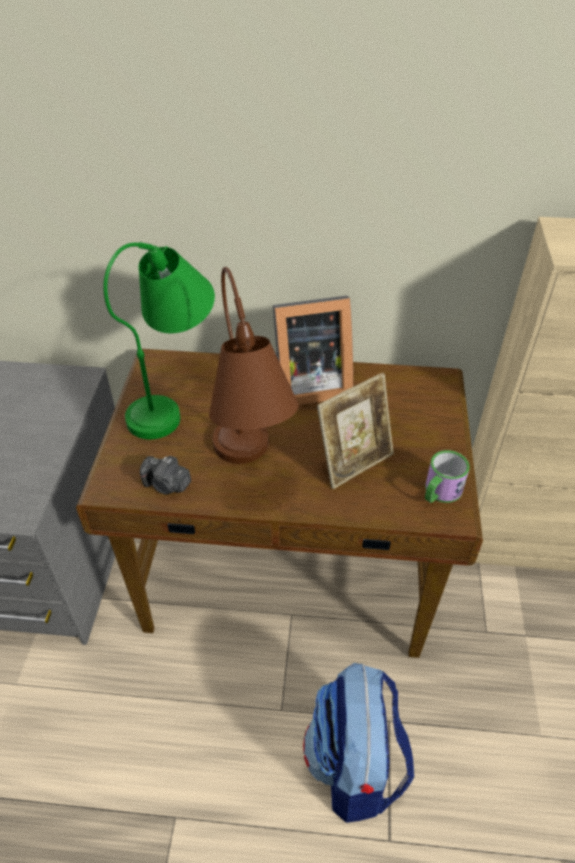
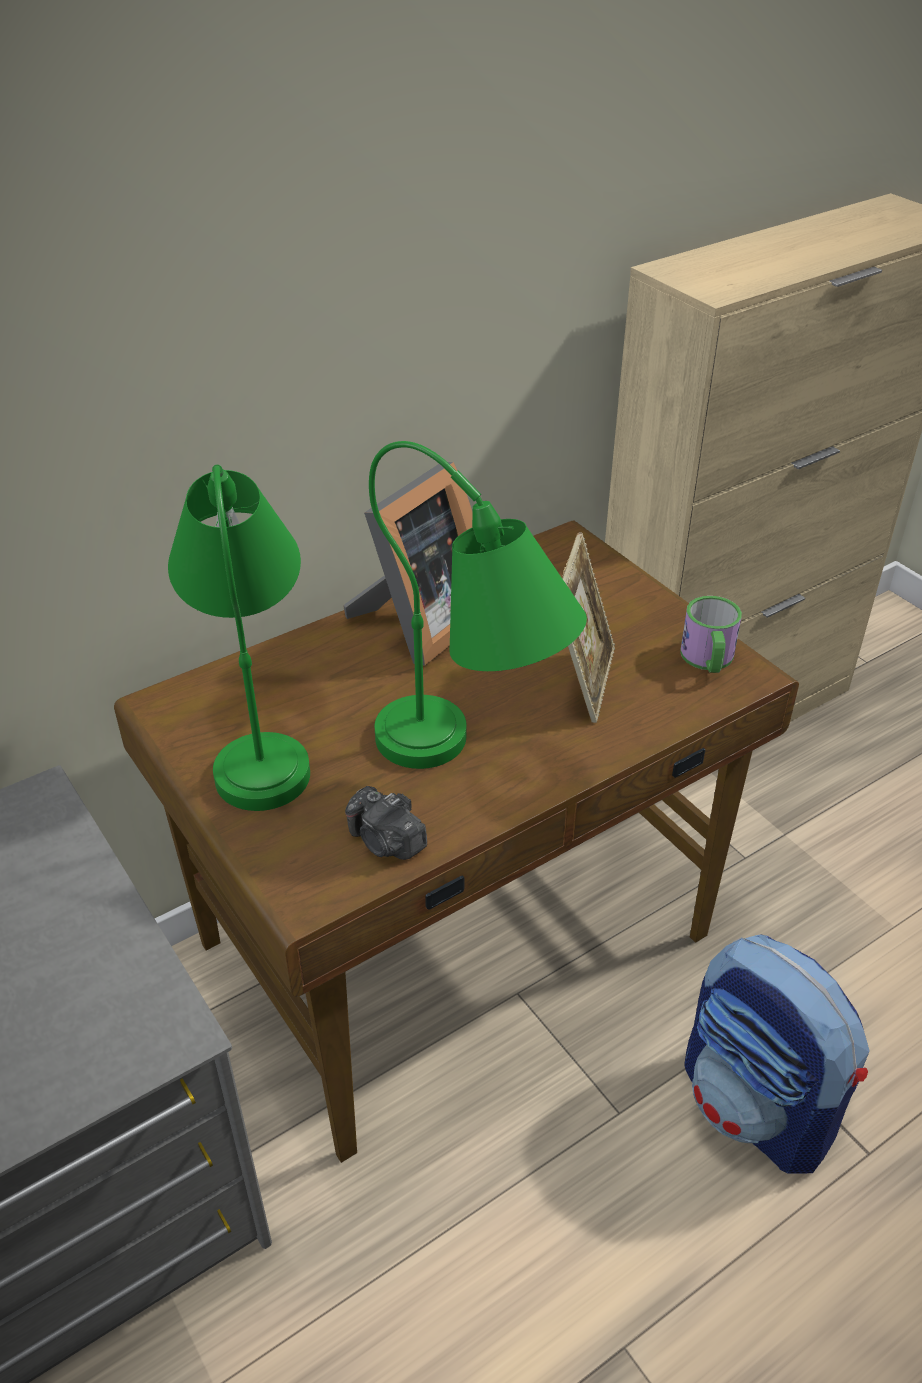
camera: 40 degrees left, 5 degrees down
camera [140,456,191,495] -> camera turned 60 degrees clockwise [345,786,427,860]
brown table lamp [209,267,299,464] -> green table lamp [369,441,587,769]

